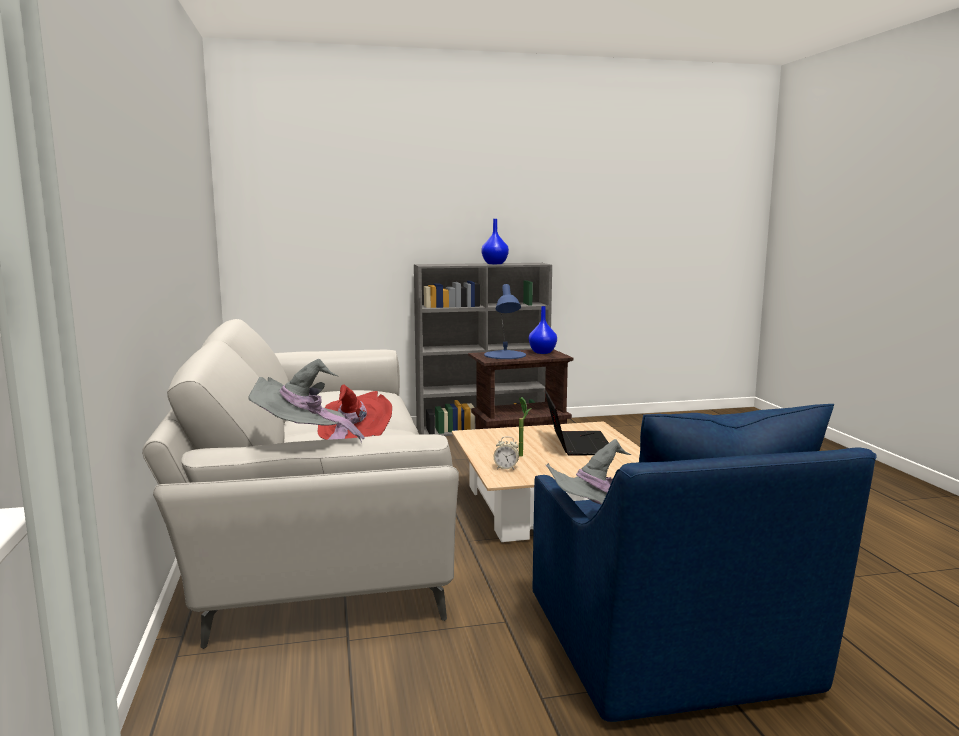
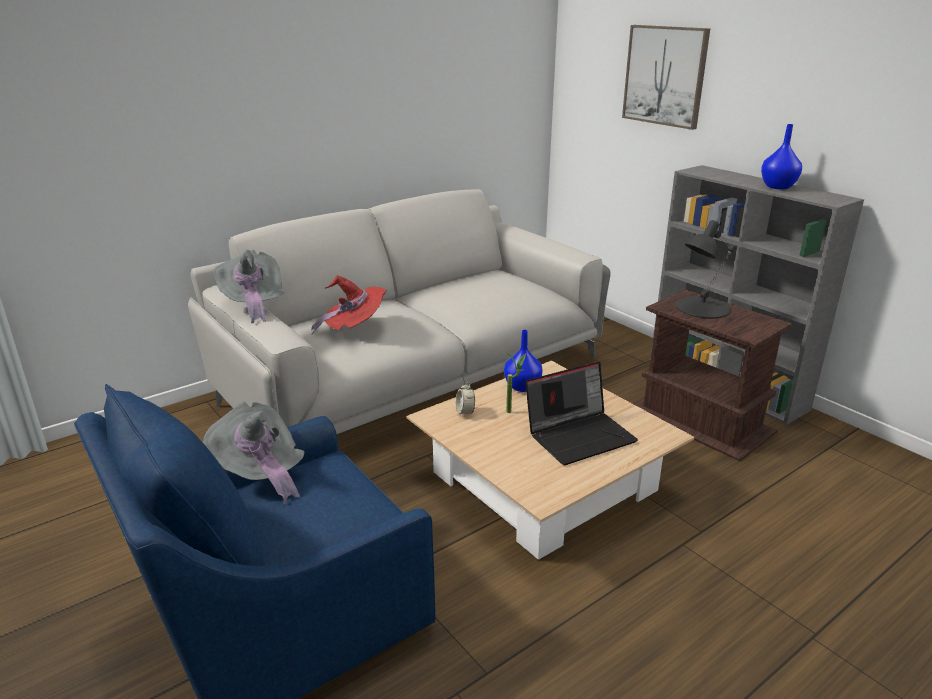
camera: 65 degrees right, 15 degrees up
blue table lamp [484,284,526,359] -> black table lamp [675,220,737,319]
blue vase [529,306,557,354] -> blue vase moved to [504,330,542,392]
none -> picture [622,25,710,130]

